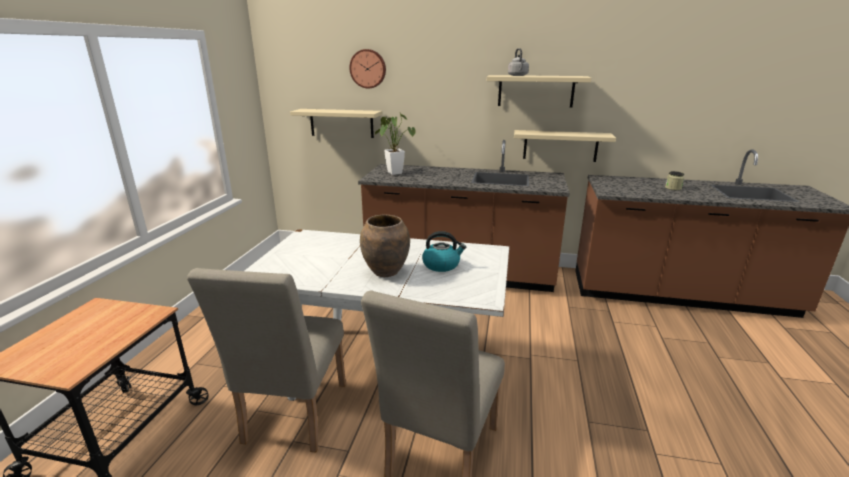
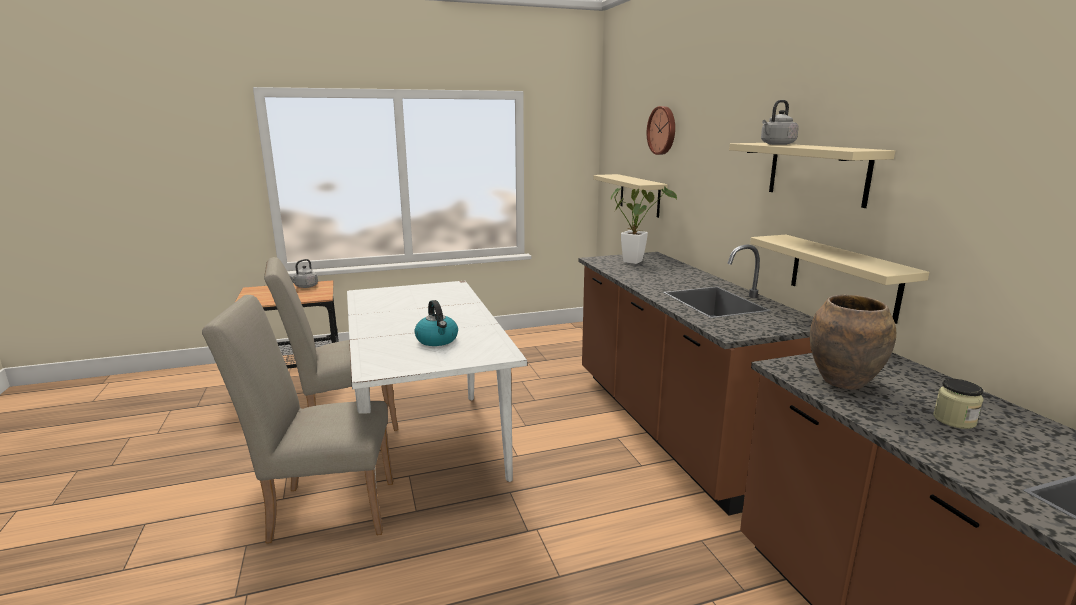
camera: 60 degrees right, 5 degrees down
brown vase [360,215,410,277] -> brown vase moved to [810,295,896,390]
none -> grey kettle [289,259,318,288]

